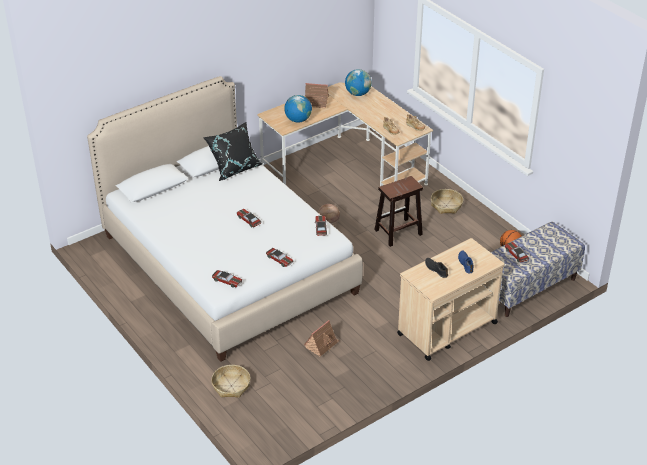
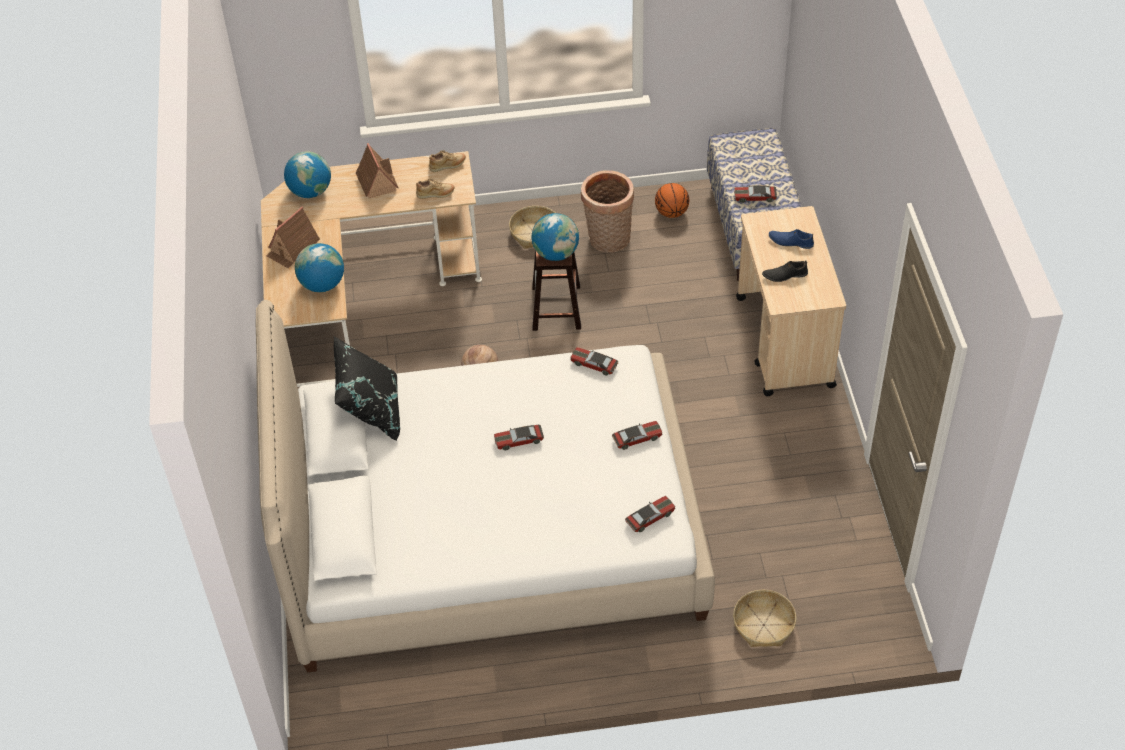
camera: 60 degrees left, 10 degrees up
toy house [304,320,339,357] -> toy house moved to [356,143,398,198]
none -> globe [532,213,579,261]
none -> basket [581,170,634,253]

